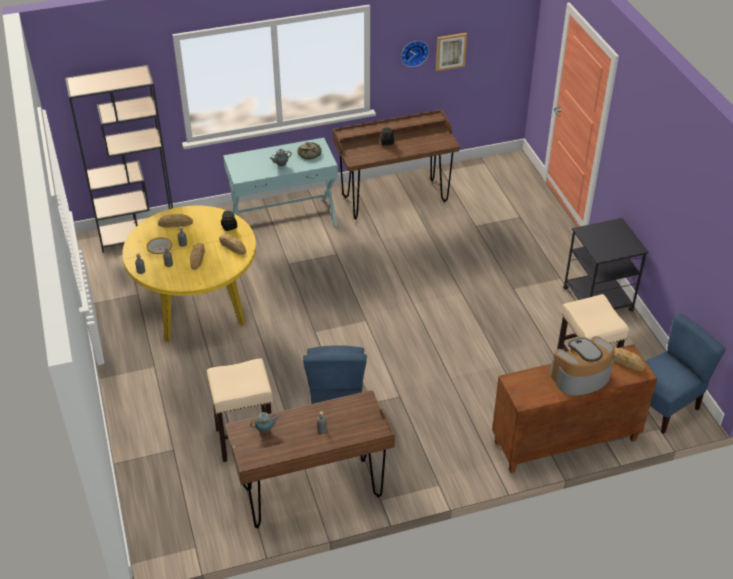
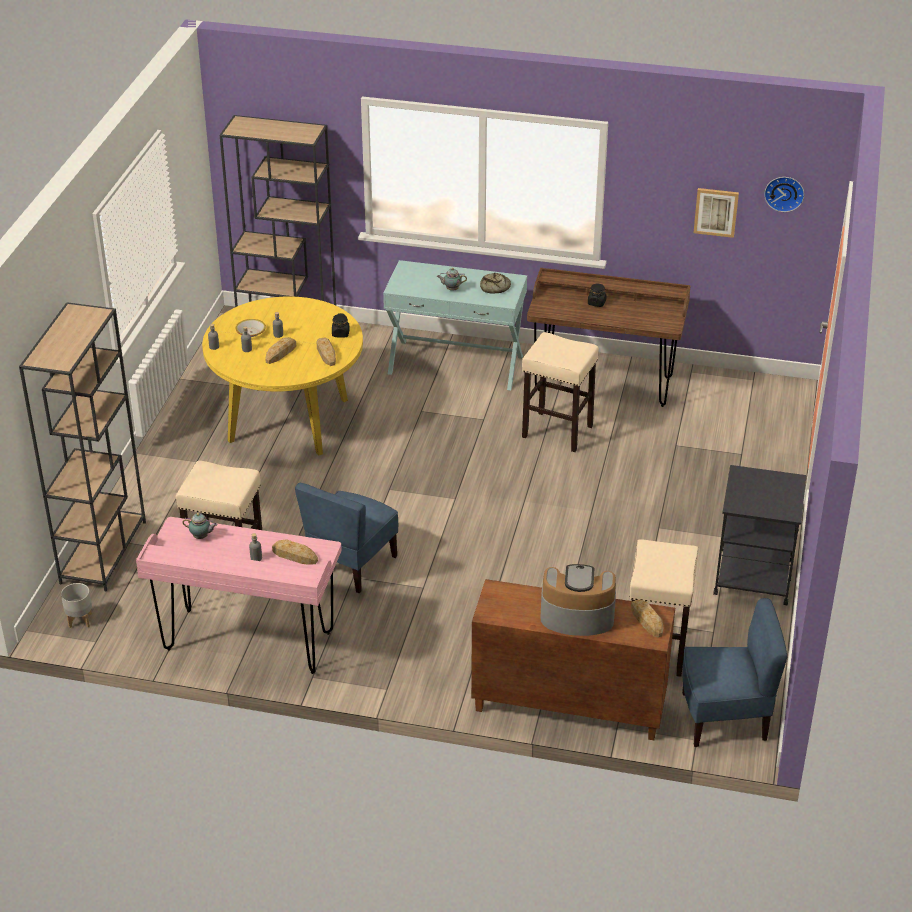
camera: 30 degrees right, 5 degrees down
bread [158,214,193,228] -> bread moved to [272,540,318,565]
brown desk [225,390,395,528] -> pink desk [136,517,342,674]
wall clock [401,41,429,67] -> wall clock moved to [764,177,805,212]
none -> bookcase [19,302,146,592]
none -> grey planter [61,583,92,628]
none -> beige stool [522,332,599,452]

